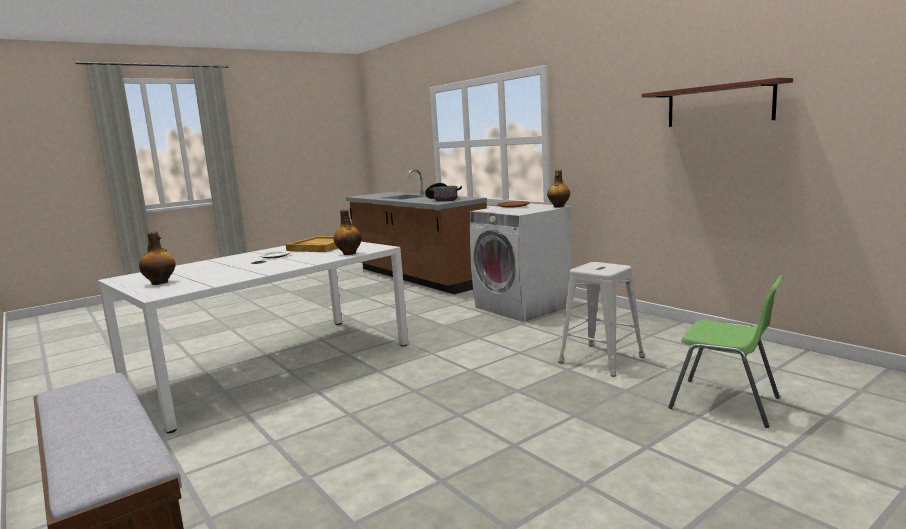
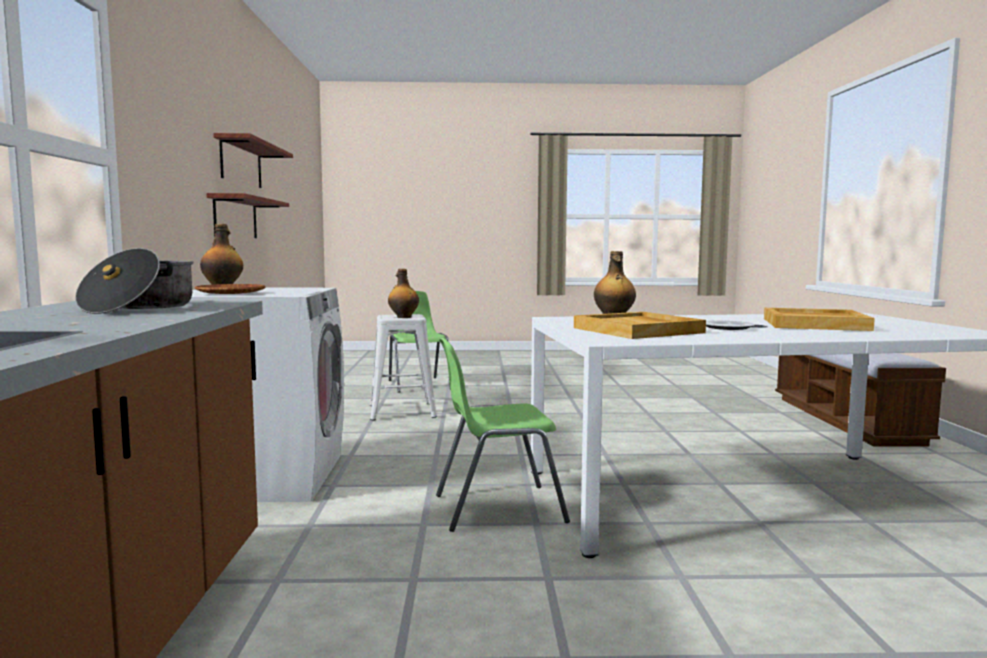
camera: 145 degrees left, 5 degrees down
bottle [139,231,175,285] -> bottle moved to [388,269,419,318]
none -> shelf [206,193,289,238]
none -> green chair [436,338,570,532]
none -> beige tray [764,308,875,331]

